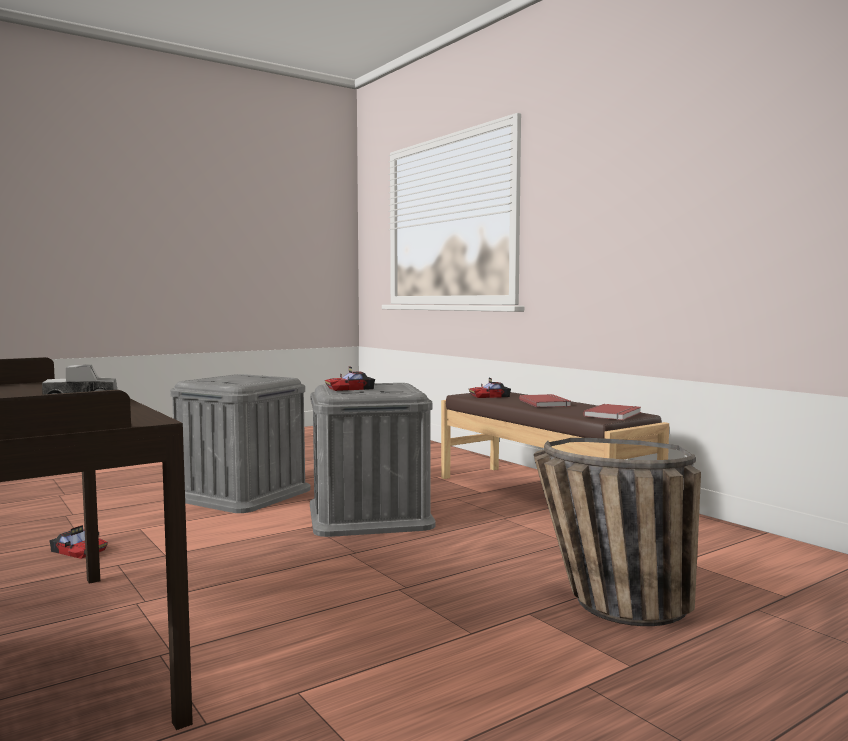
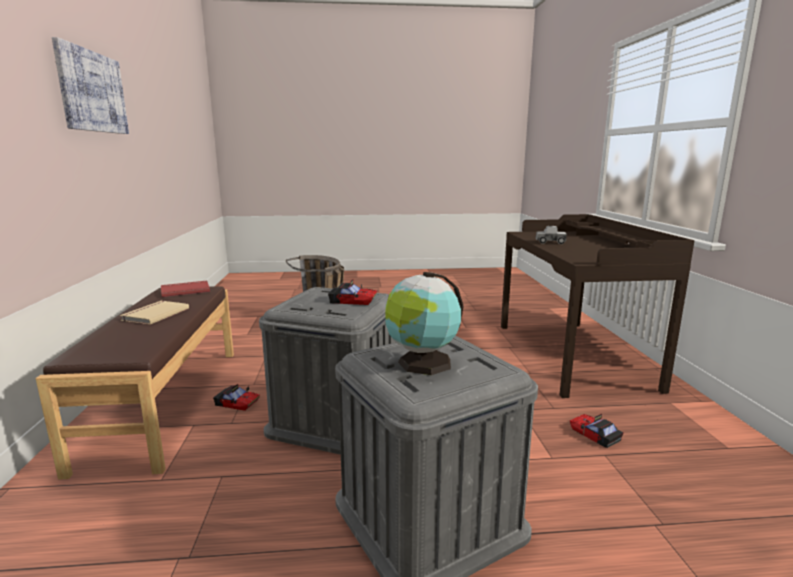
camera: 150 degrees left, 10 degrees up
toy car [469,378,511,398] -> toy car moved to [213,384,260,411]
red book [519,394,570,407] -> beige book [120,301,189,325]
none -> picture [52,37,129,134]
none -> globe [385,272,464,375]

